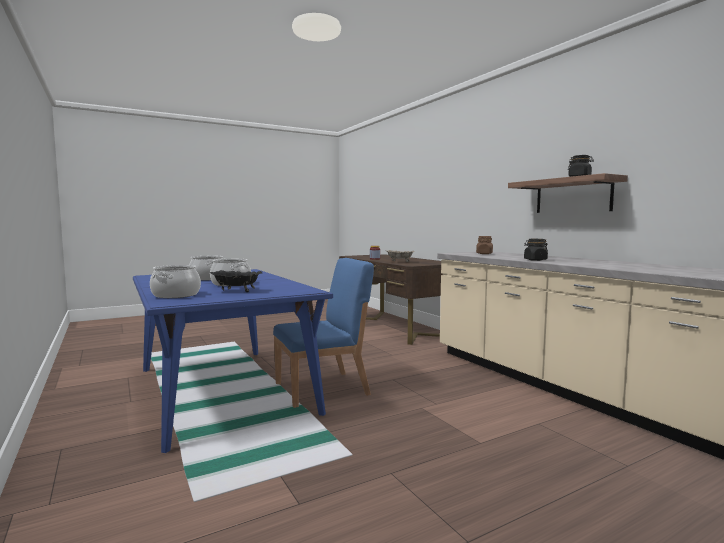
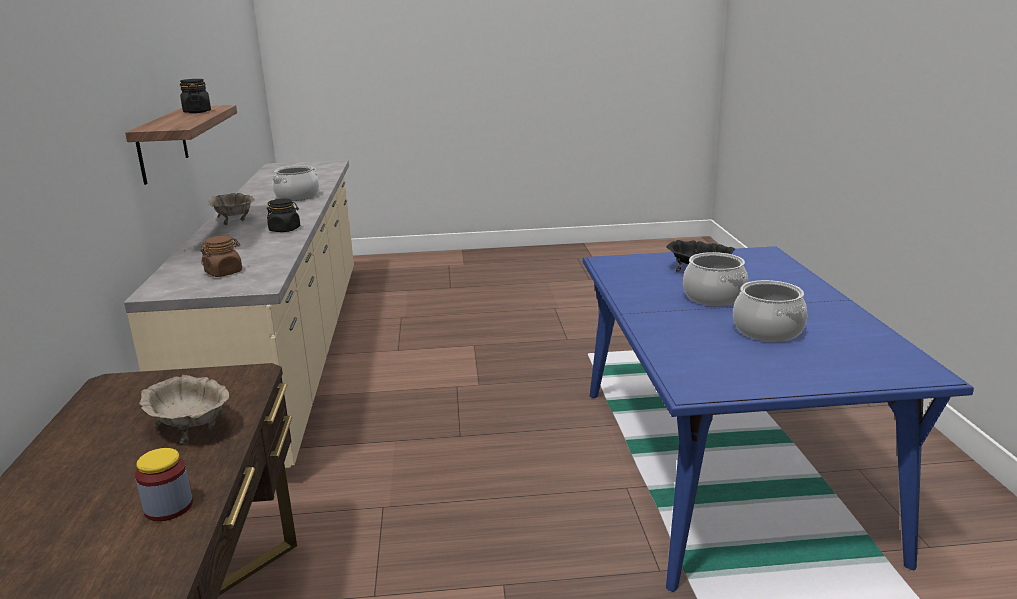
camera: 155 degrees left, 15 degrees up
cooking pot [150,265,201,298] -> cooking pot moved to [272,166,319,201]
blue chair [273,258,374,408] -> none
none -> beige bowl [207,193,255,225]

